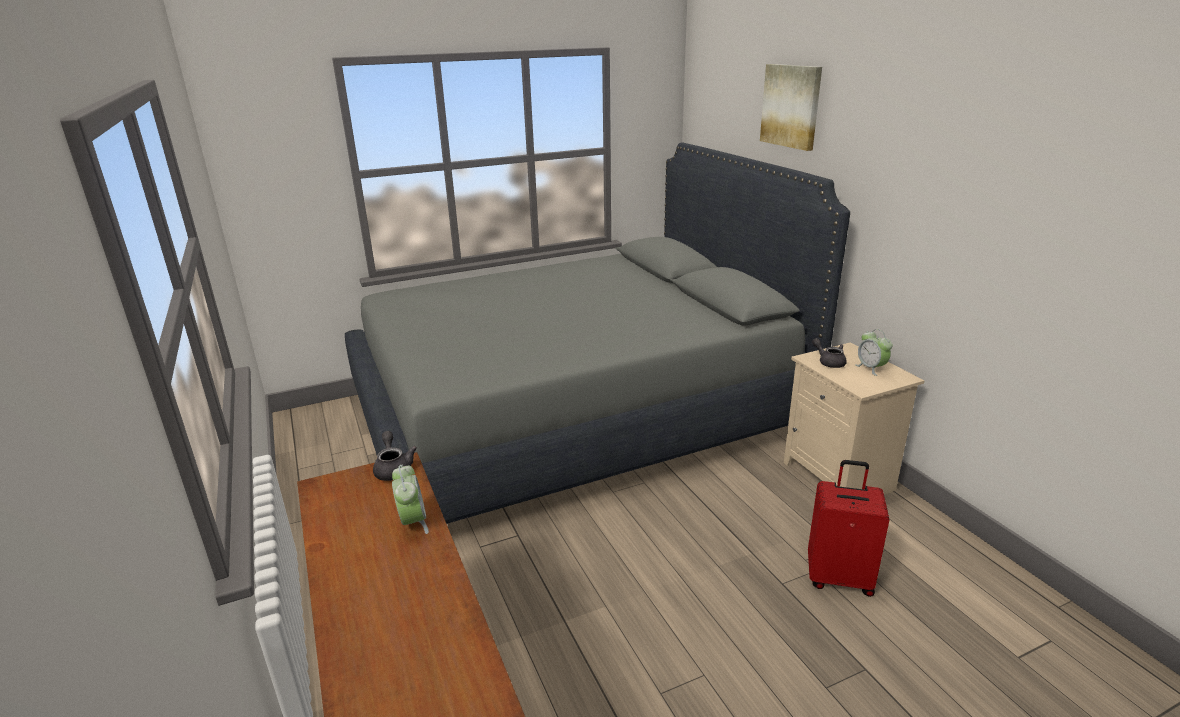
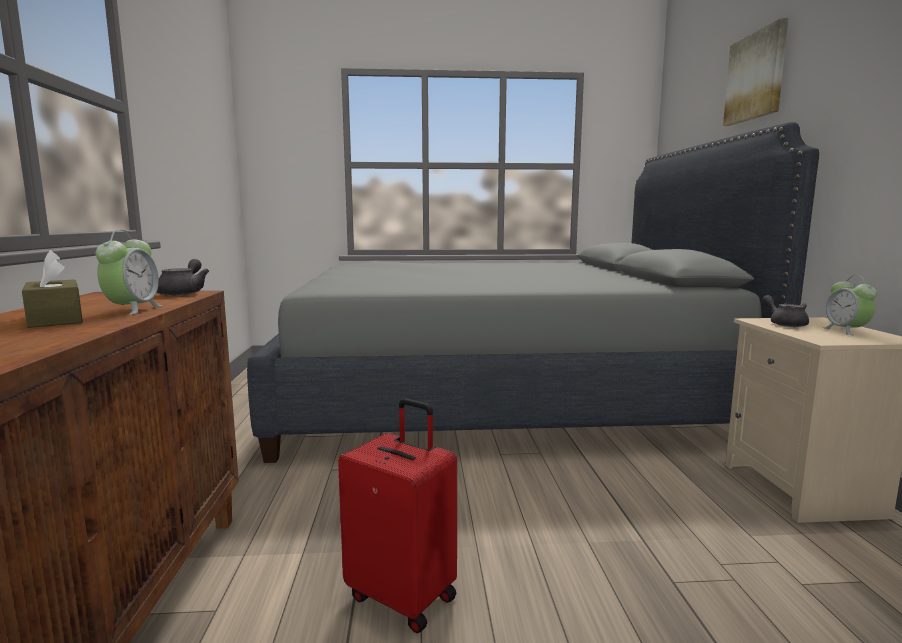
camera: 20 degrees right, 15 degrees down
red suitcase [808,460,890,597] -> red suitcase moved to [338,398,457,633]
none -> brown tissue box [22,250,83,328]

